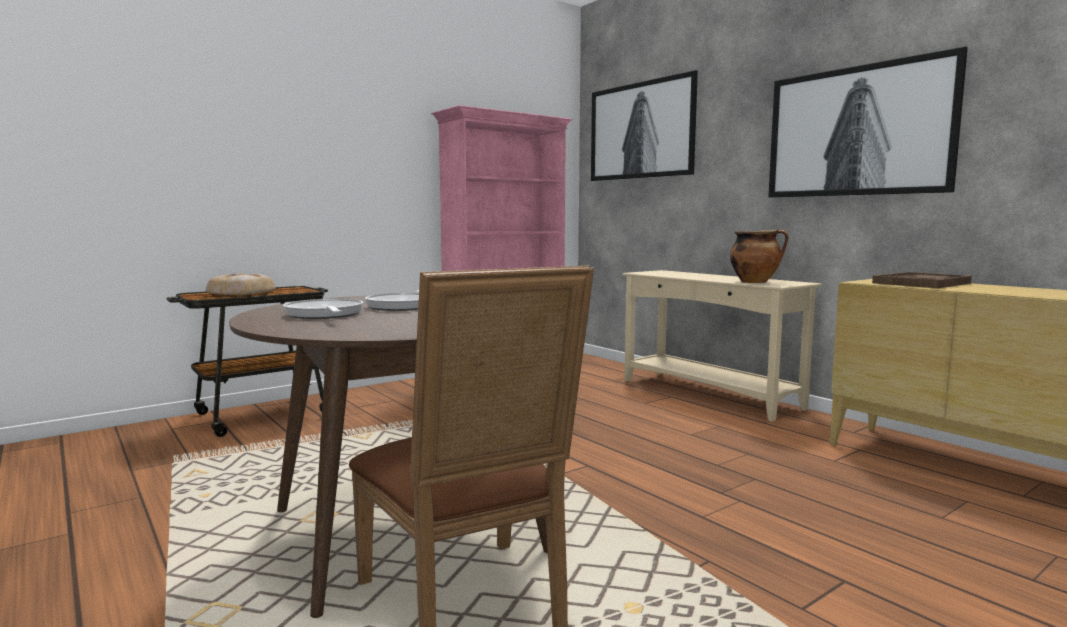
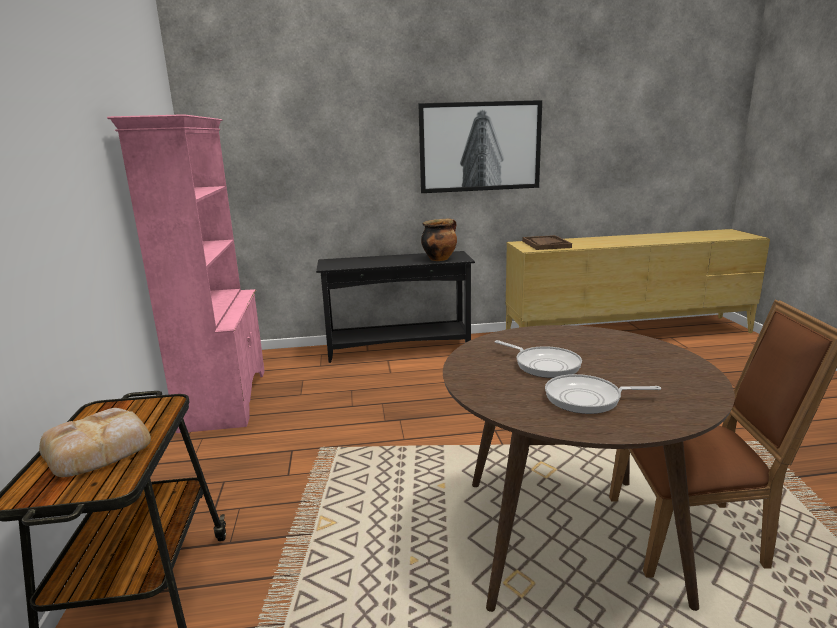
camera: 60 degrees left, 10 degrees up
picture [591,70,698,181] -> none
beige console table [622,270,822,422] -> black console table [316,251,475,363]

